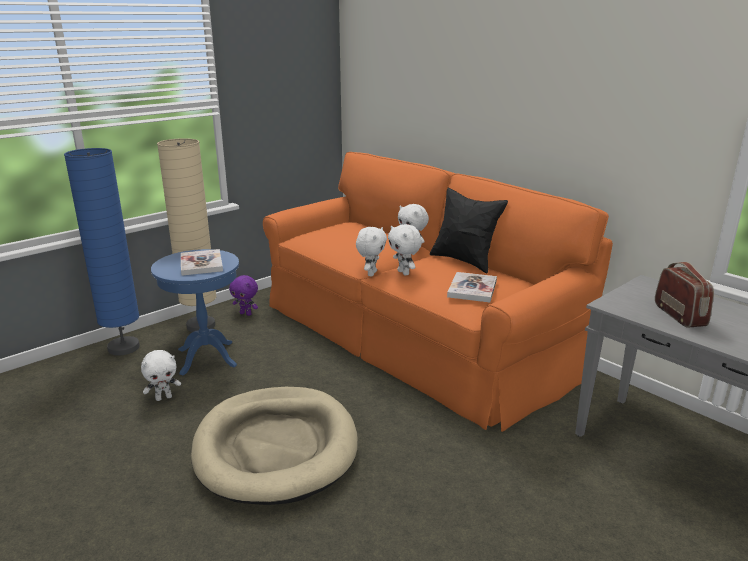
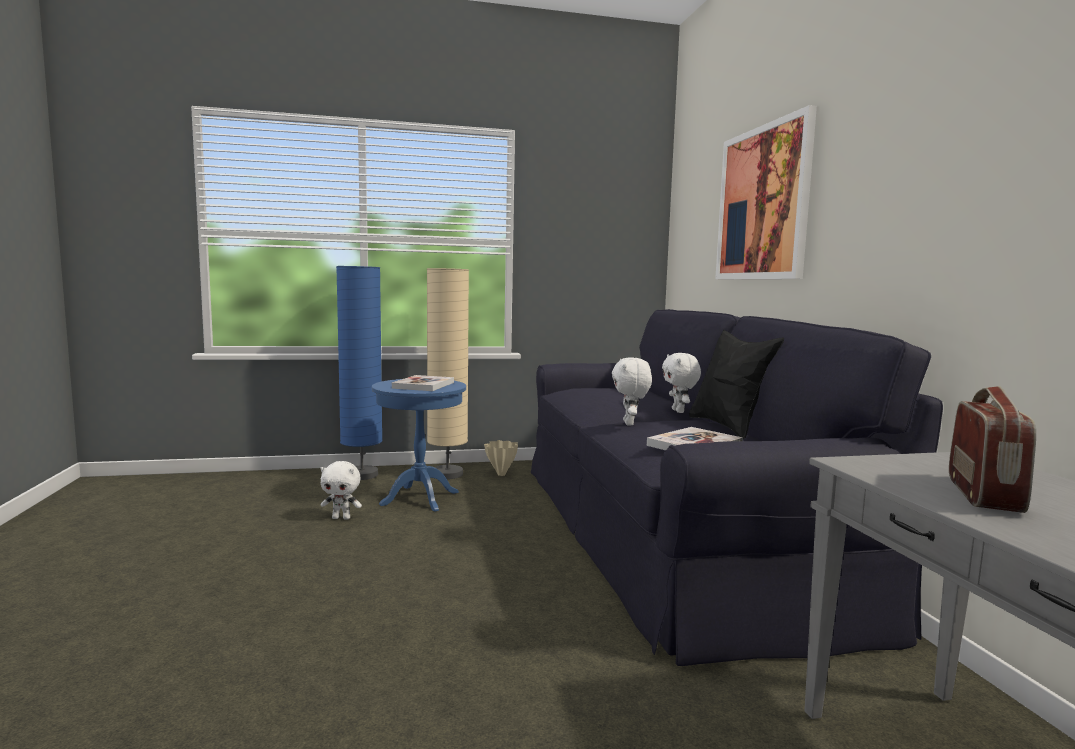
camera: 30 degrees right, 15 degrees down
beige dog bed [191,387,358,505] -> none
purple plush toy [229,275,258,316] -> beige vase [484,440,518,476]
orange sofa [263,152,613,432] -> black sofa [531,309,943,666]
white plush toy [356,227,387,276] -> none
none -> picture [715,105,817,279]

